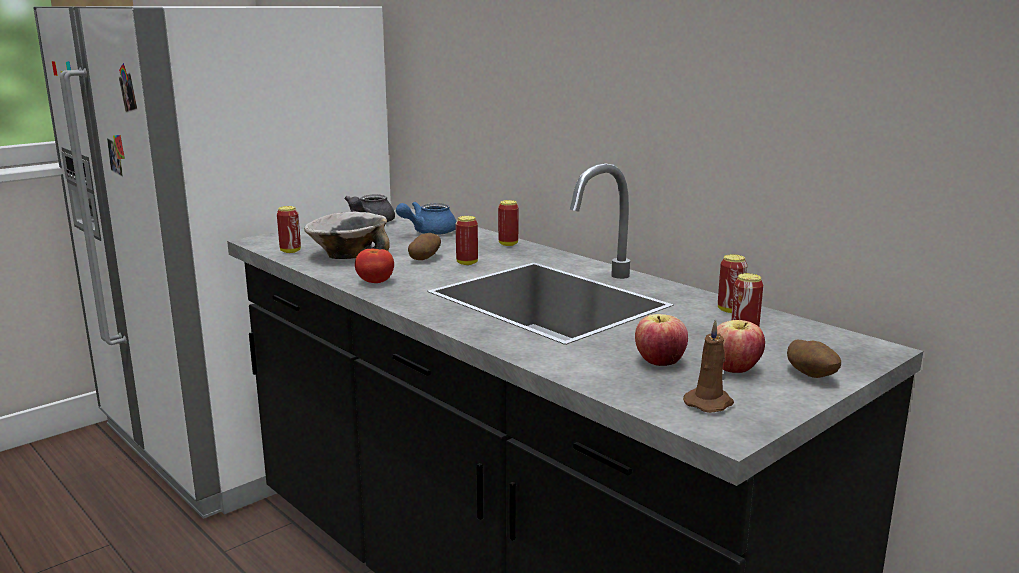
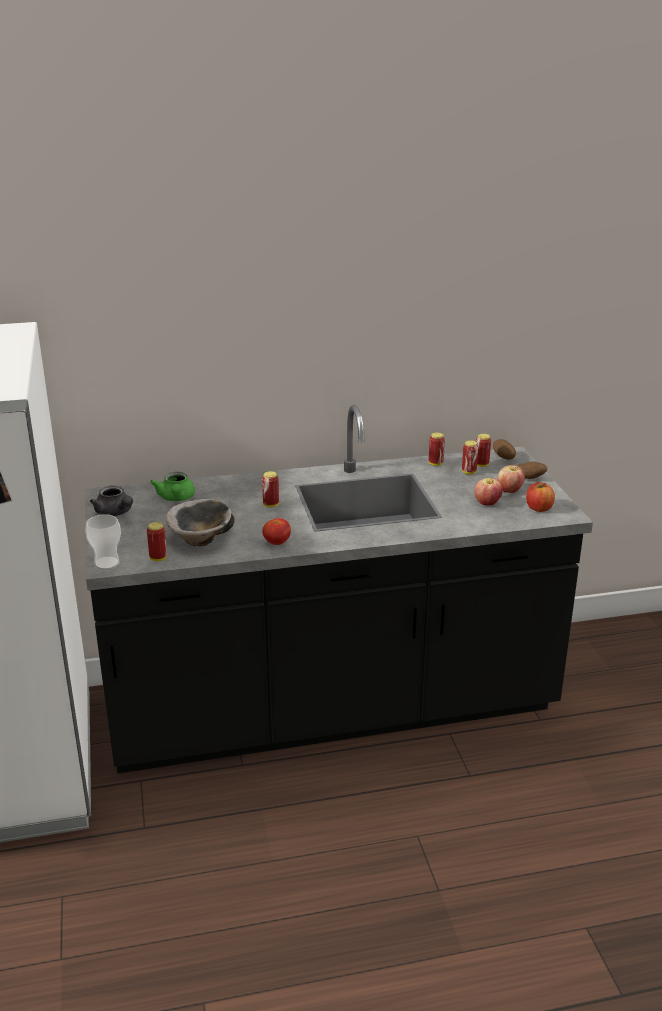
camera: 60 degrees left, 10 degrees up
blue teapot [396,202,456,235] -> green teapot [150,472,195,501]
potato [408,233,441,260] -> potato moved to [493,439,516,460]
can [498,200,518,246] -> can moved to [476,434,491,467]
brown candle [683,319,734,413] -> apple [526,482,555,512]
none -> cup [85,514,121,570]

